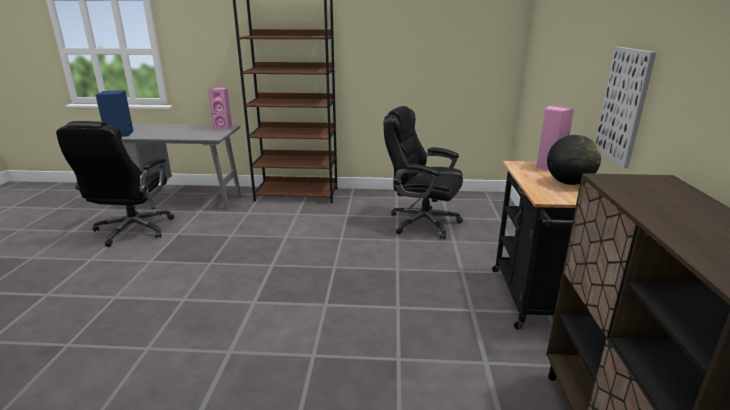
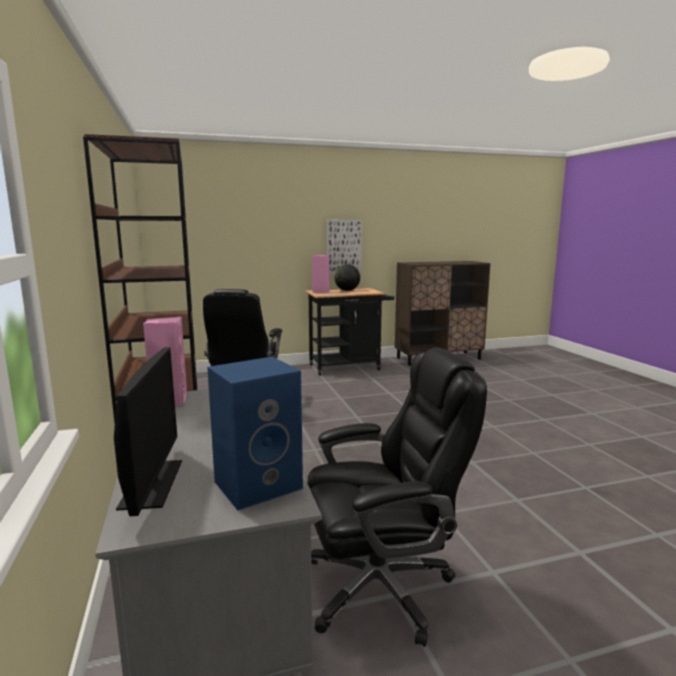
camera: 110 degrees left, 10 degrees down
none -> monitor [114,347,182,516]

